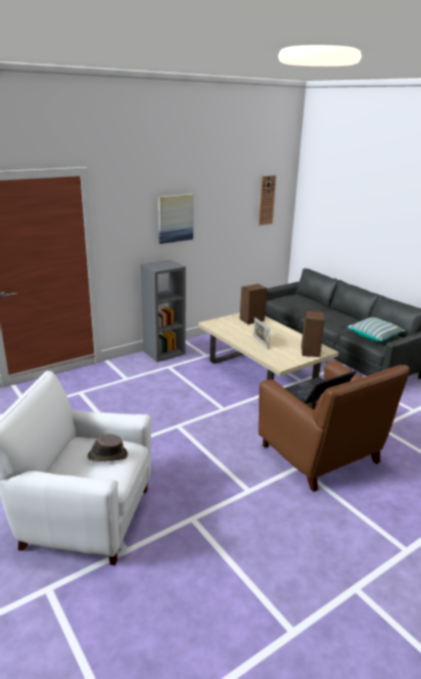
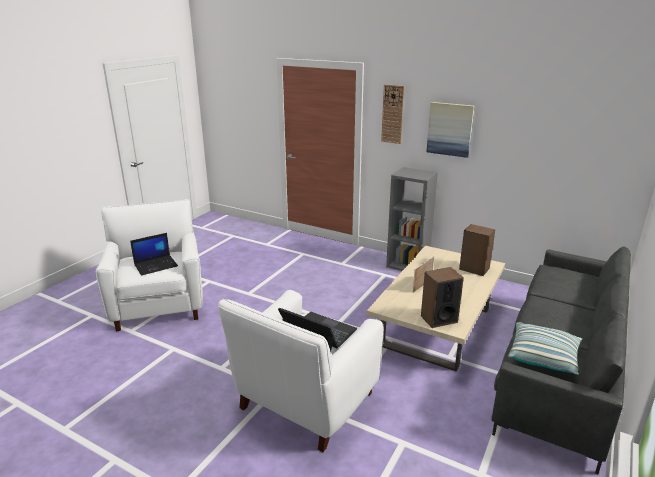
camera: 65 degrees right, 0 degrees up
brown hat [87,434,128,462] -> laptop [130,233,178,276]
brown armchair [258,360,410,492] -> white armchair [218,290,384,452]
wall clock [259,175,276,226] -> wall clock moved to [381,84,405,144]

